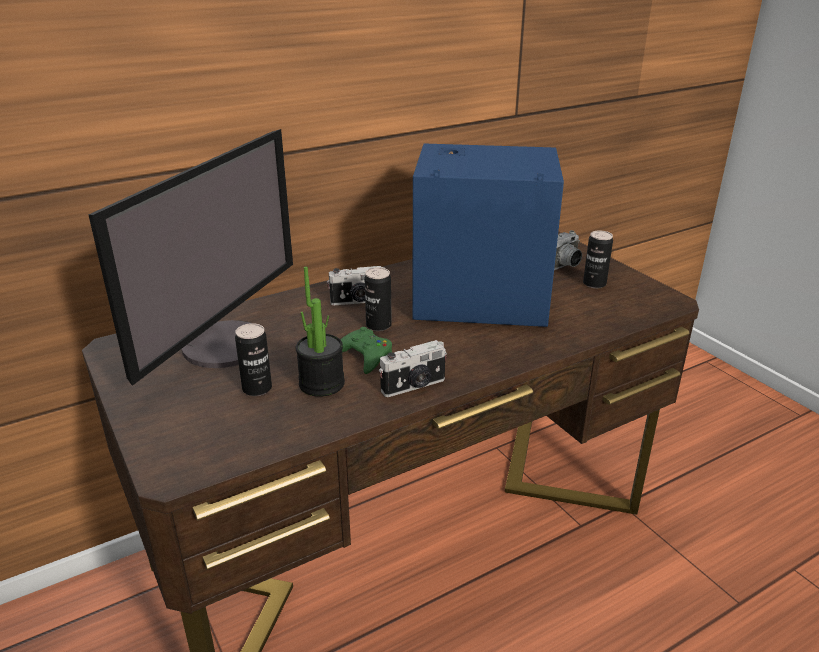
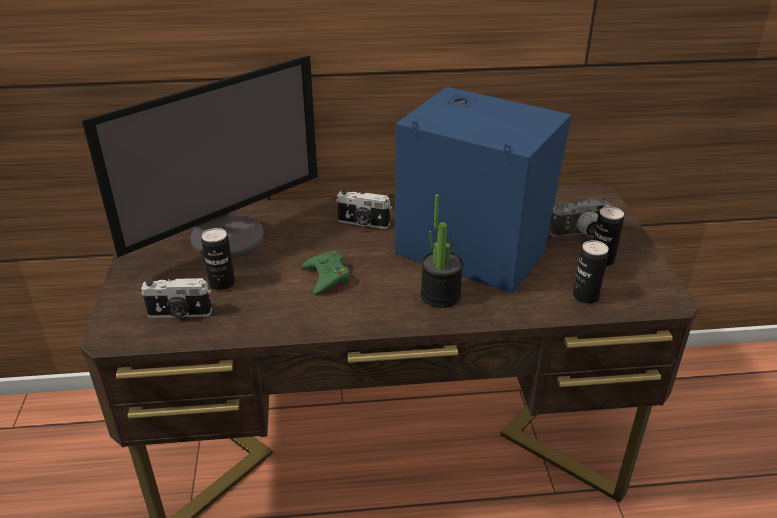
camera: 25 degrees right, 5 degrees up
potted plant [296,266,345,397] -> potted plant moved to [420,194,463,308]
can [364,267,392,331] -> can moved to [573,240,609,304]
camera [379,340,447,397] -> camera moved to [141,278,212,318]

